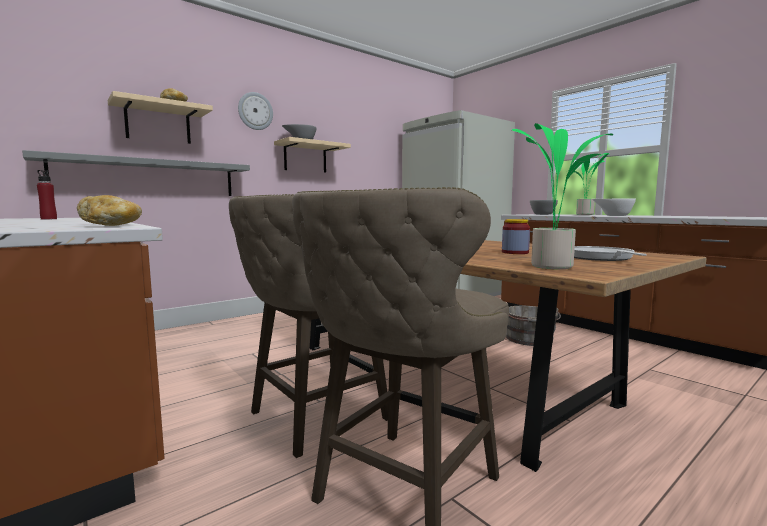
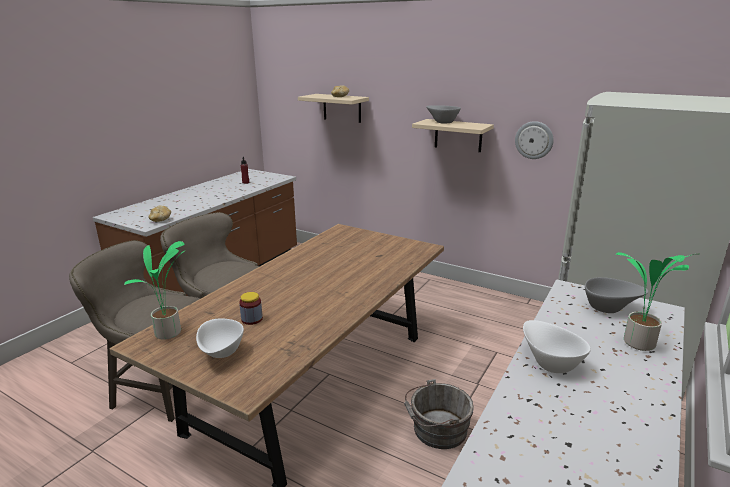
camera: 70 degrees right, 15 degrees up
grey shelf [22,150,250,196] -> none
wall clock [238,92,273,130] -> wall clock moved to [515,121,554,159]
frying pan [574,246,647,261] -> white bowl [196,319,244,358]

